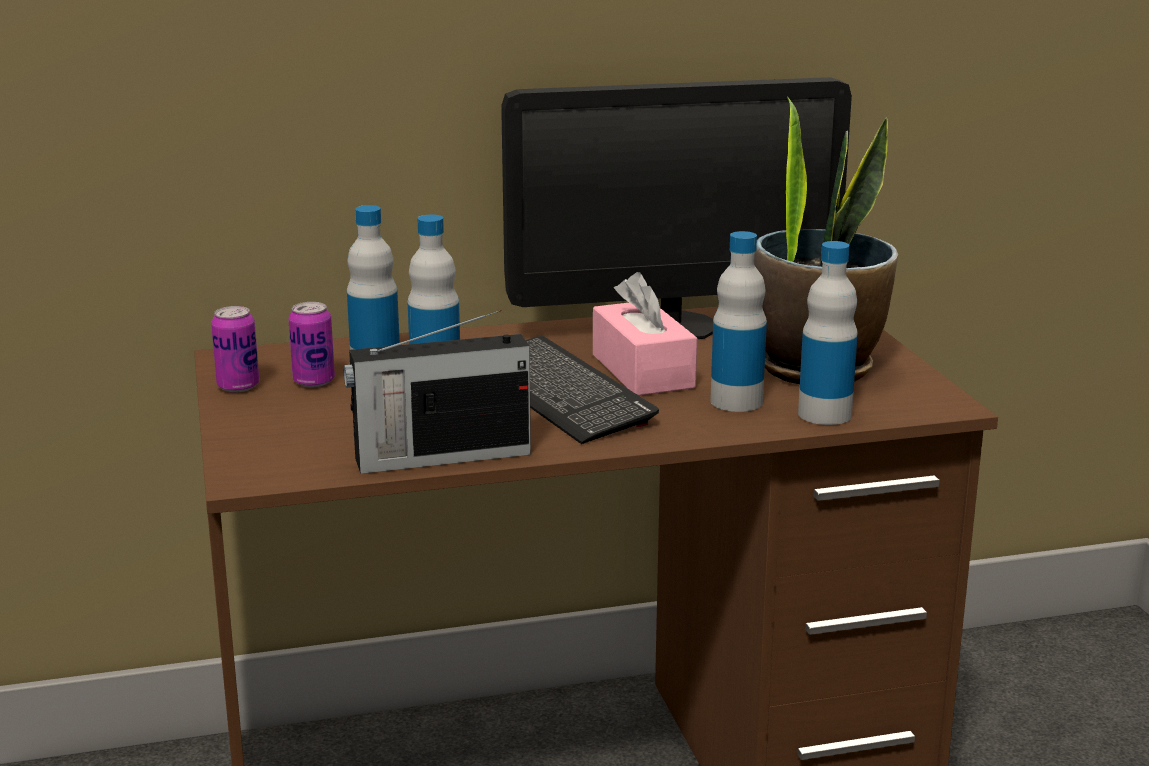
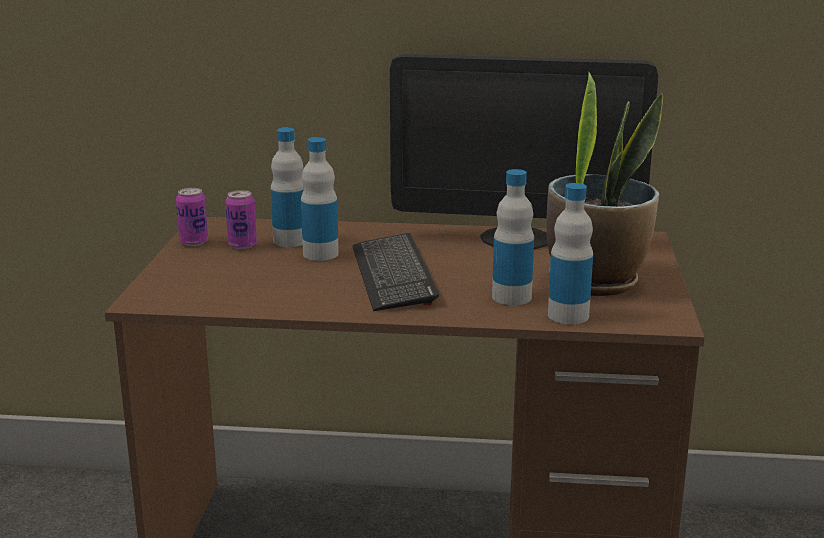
camera: 20 degrees right, 0 degrees up
radio [343,310,531,474] -> none
pink tissue box [593,272,697,395] -> none

